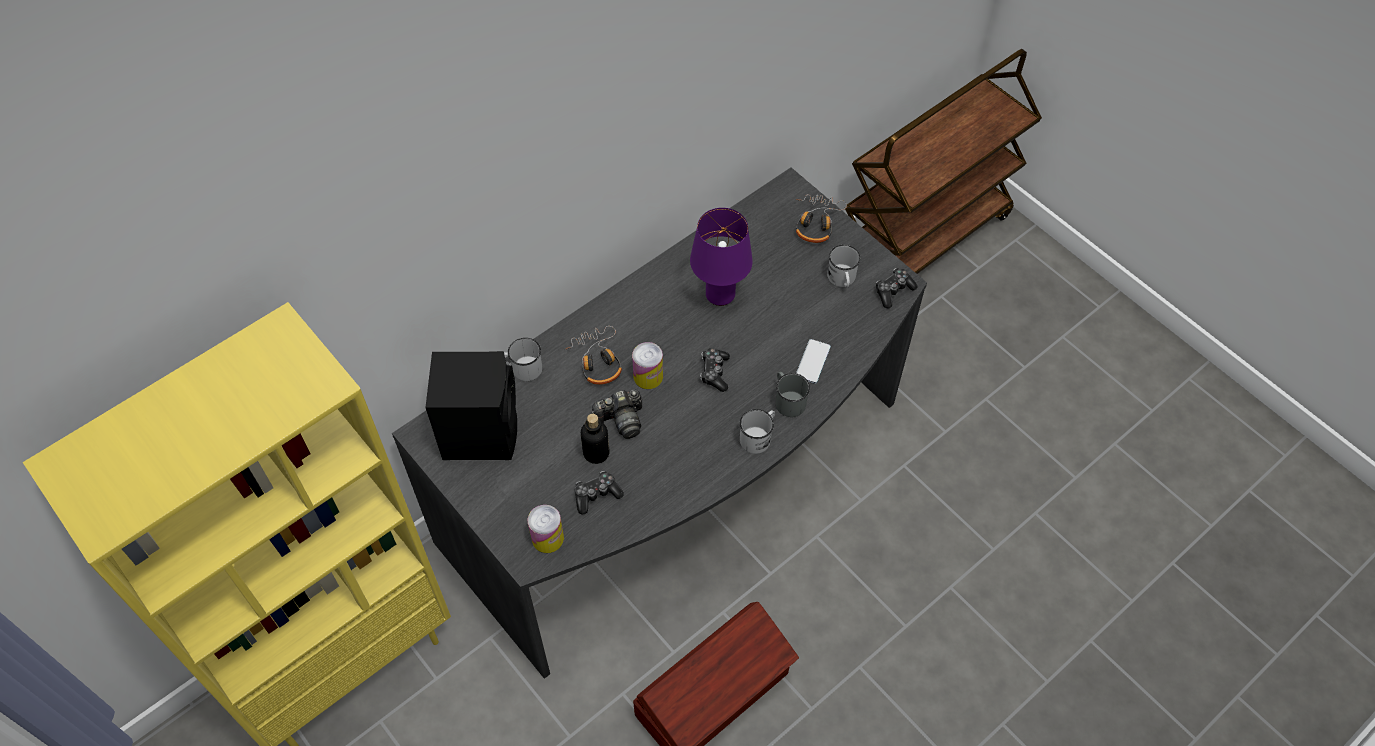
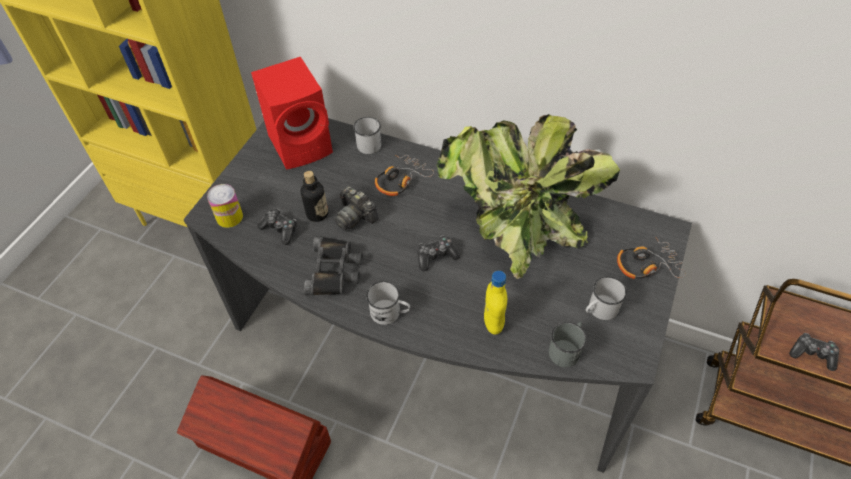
camera: 65 degrees right, 5 degrees down
black speaker [425,351,517,460] -> red speaker [251,57,333,170]
can [632,342,663,389] -> none
purple table lamp [690,208,753,306] -> potted plant [437,114,620,279]
grey mug [776,372,810,417] -> grey mug moved to [549,322,587,367]
phone [796,339,831,384] -> yellow bottle [484,271,507,335]
game controller [876,268,918,309] -> game controller moved to [789,333,839,371]
none -> black binoculars [304,236,363,296]

